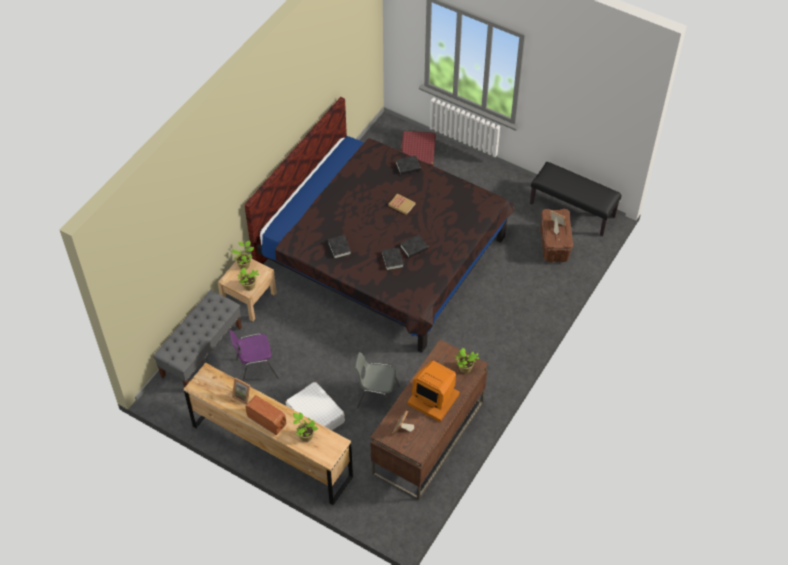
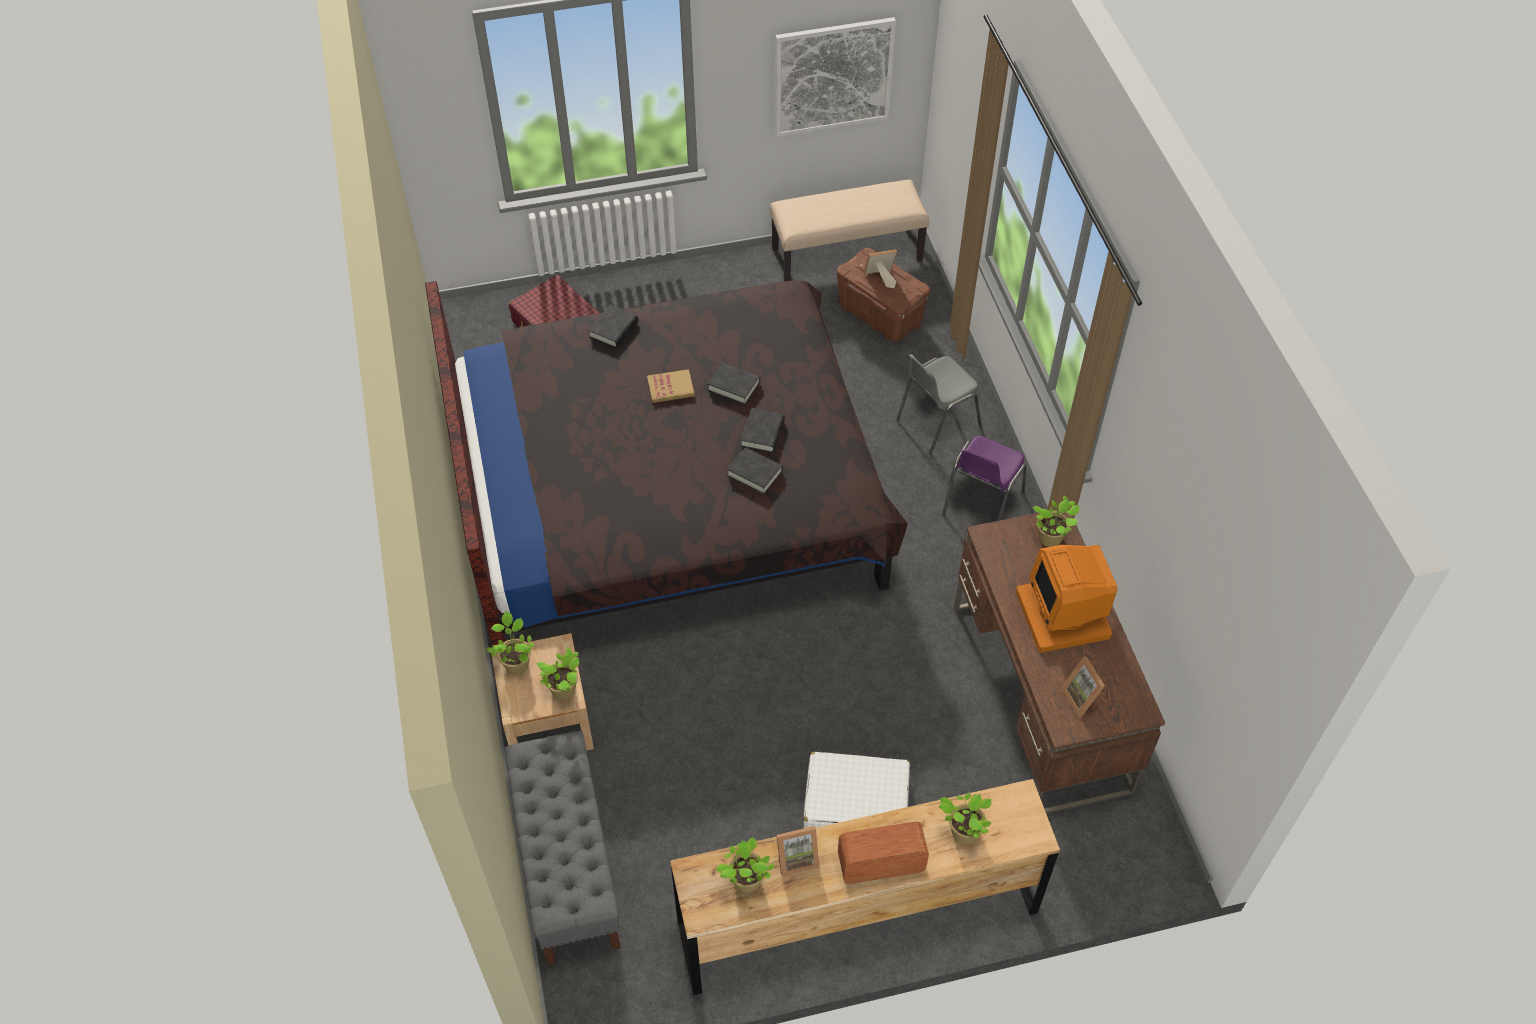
camera: 45 degrees left, 0 degrees up
purple chair [230,330,279,382] -> purple chair moved to [942,436,1026,521]
black book [328,235,351,259] -> black book moved to [707,362,760,405]
grey chair [355,352,400,409] -> grey chair moved to [896,354,982,455]
monitor [408,360,460,422] -> monitor turned 90 degrees clockwise [1016,545,1117,653]
black bench [530,162,622,236] -> beige bench [770,180,929,282]
none -> potted plant [716,837,775,893]
none -> picture [775,17,896,137]

